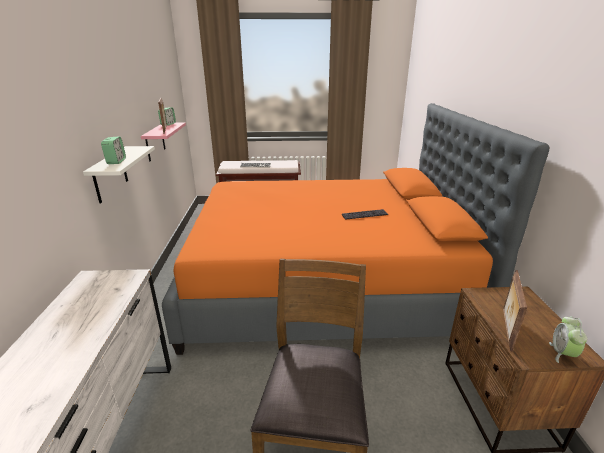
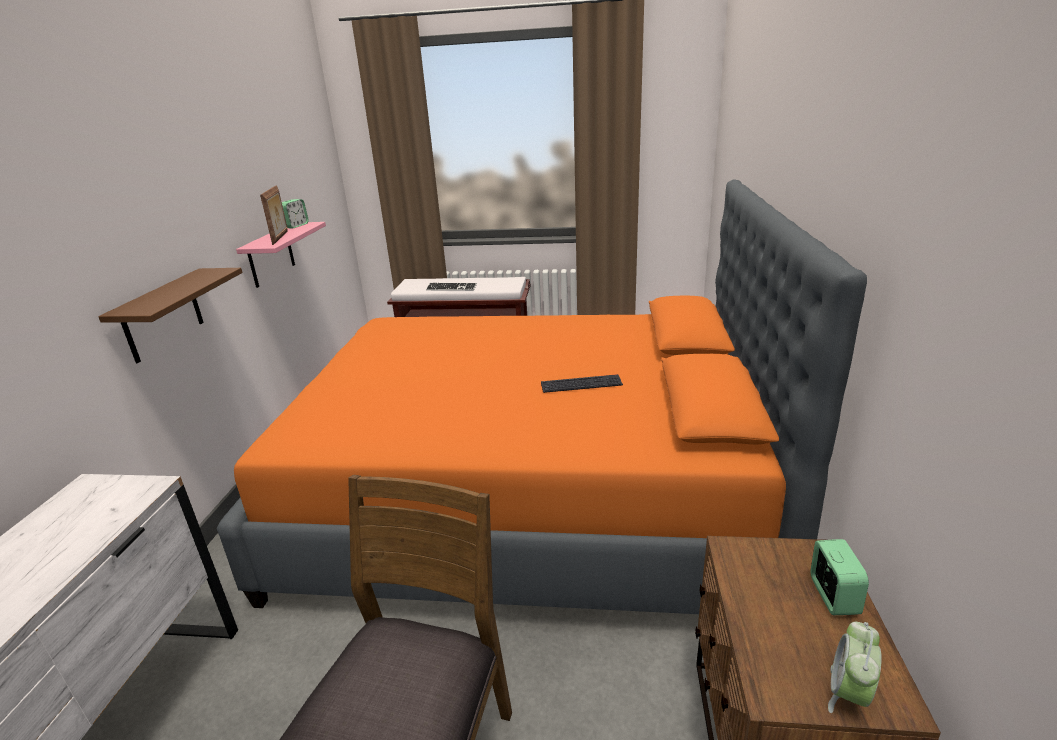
camera: 10 degrees right, 0 degrees up
white shelf [83,146,155,203] -> brown shelf [98,268,243,363]
alarm clock [101,137,126,164] -> alarm clock moved to [811,539,869,615]
picture frame [503,270,527,352] -> none

